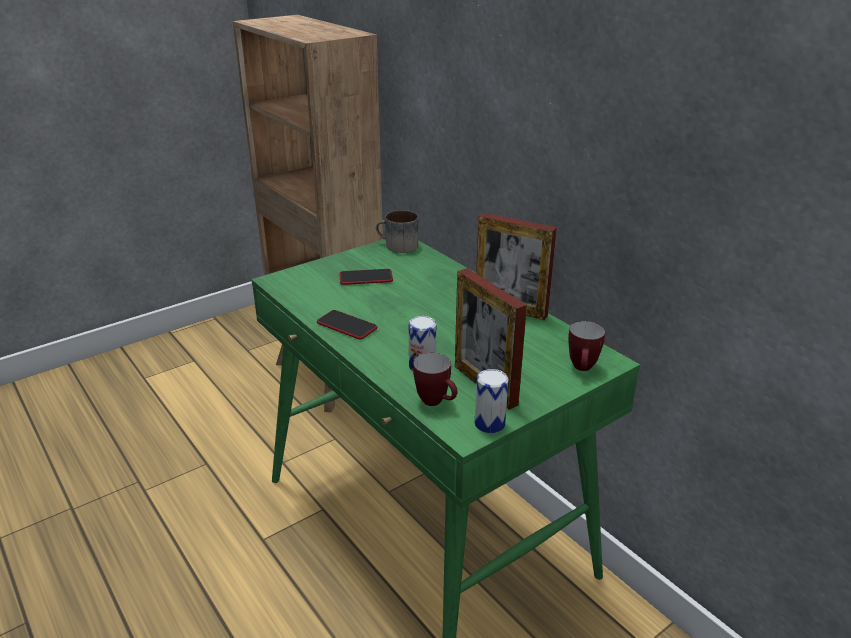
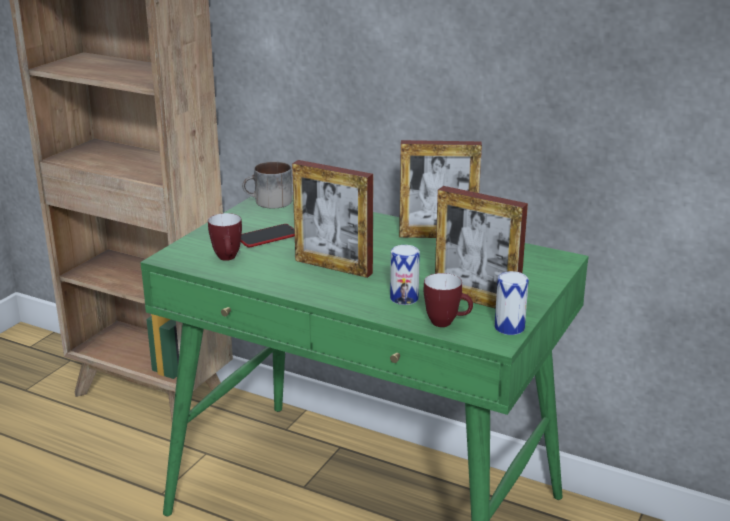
camera: 25 degrees left, 5 degrees down
phone [317,310,377,339] -> none
mug [568,321,605,371] -> mug moved to [208,213,242,261]
none -> picture frame [292,160,373,278]

